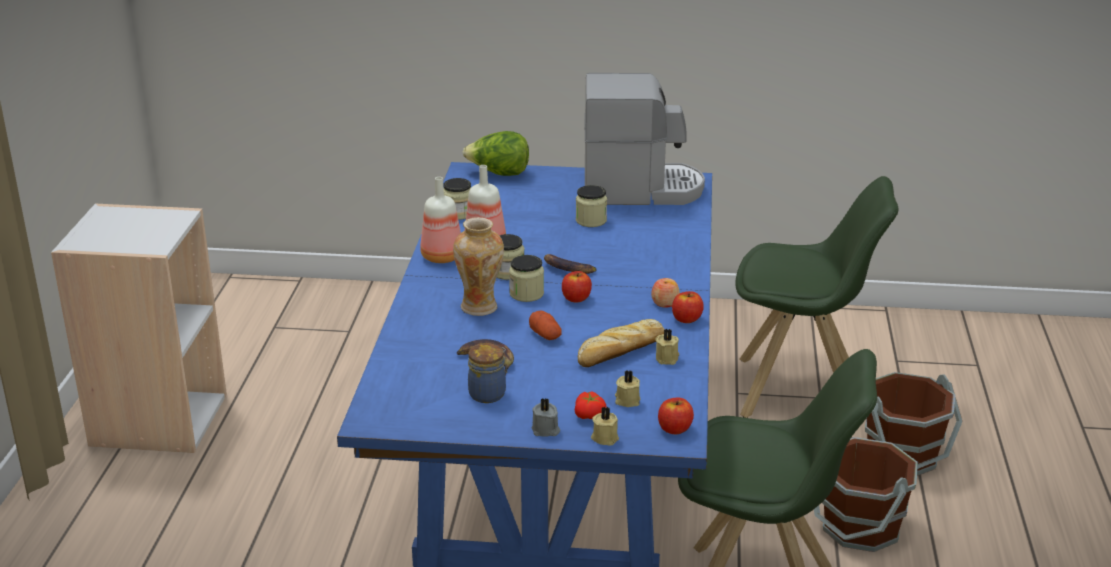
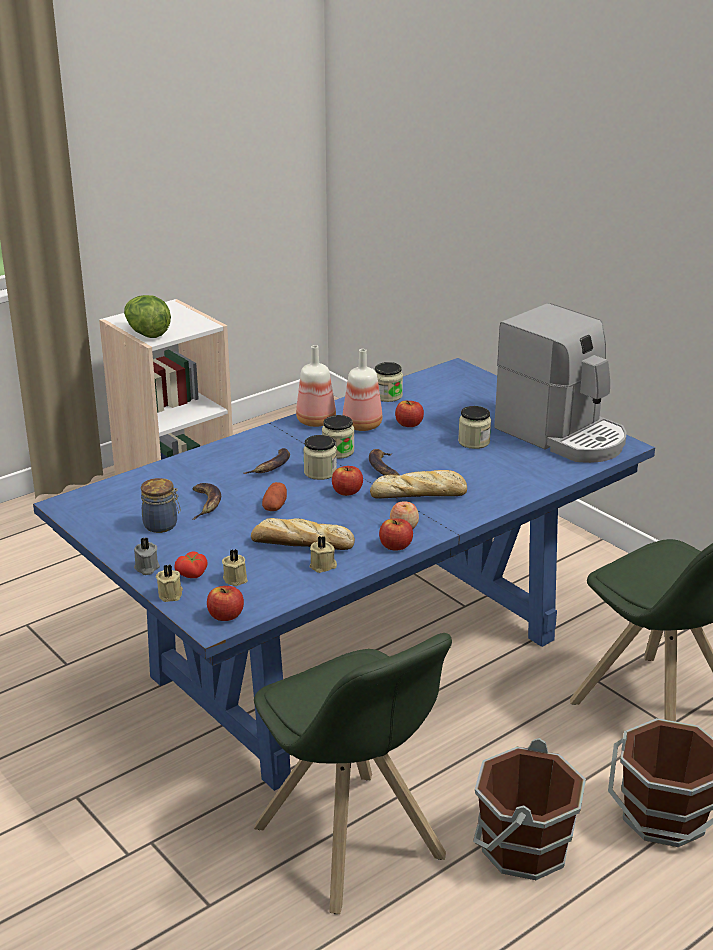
camera: 45 degrees right, 0 degrees up
vase [453,217,504,316] -> banana [244,448,290,474]
lettuce [463,131,529,176] -> lettuce moved to [124,295,171,338]
none -> bread [370,470,467,498]
none -> apple [395,401,424,427]

